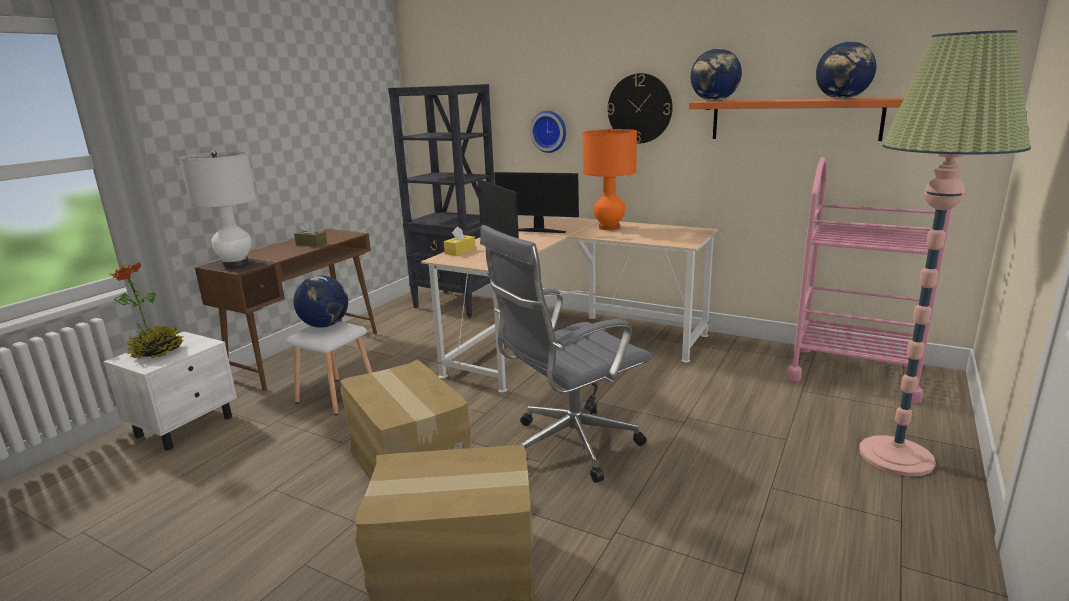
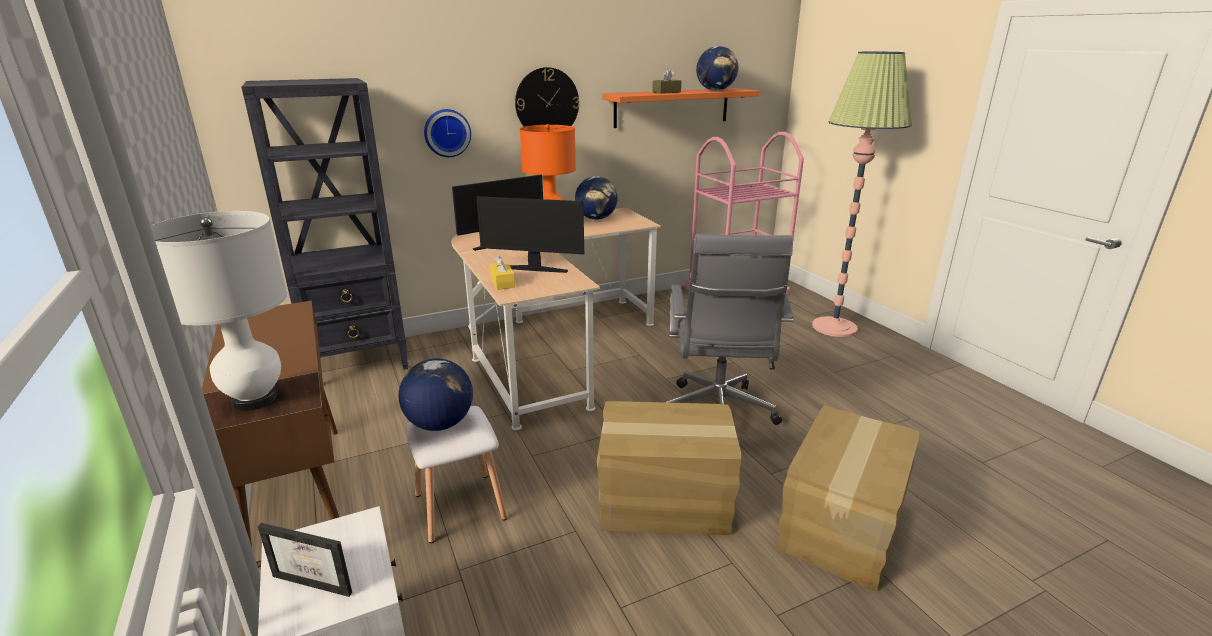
camera: 55 degrees left, 5 degrees up
potted plant [110,262,184,359] -> picture frame [257,523,352,597]
brown tissue box [294,221,327,247] -> brown tissue box moved to [652,69,681,94]
globe [690,48,742,101] -> globe moved to [575,176,618,220]

